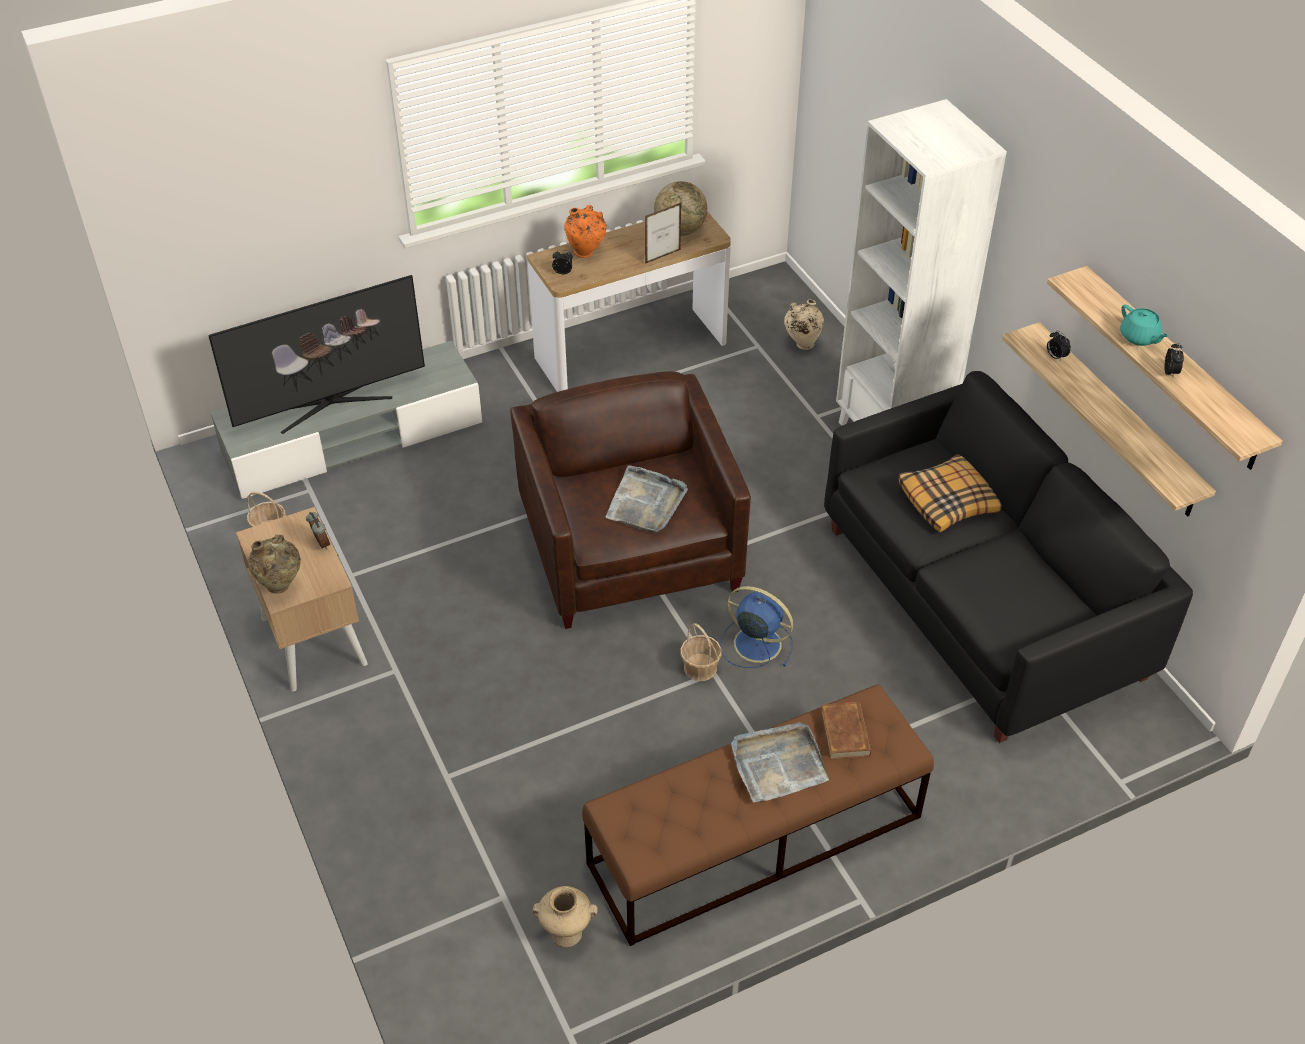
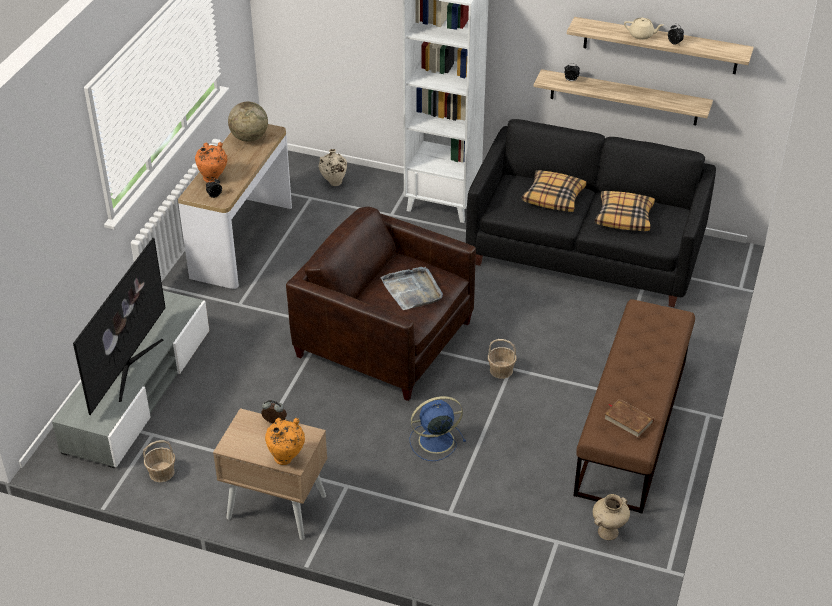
camera: 45 degrees left, 5 degrees down
beige vase [248,534,301,594] -> orange vase [265,418,305,465]
picture frame [645,203,681,264] -> none
blue fan [720,586,794,668] -> blue fan moved to [409,396,466,461]
grey tray [731,722,829,802] -> none
brown book [821,701,871,760] -> brown book moved to [604,399,654,438]
turquoise teapot [1120,304,1169,346] -> beige teapot [624,18,663,40]
none -> pillow [595,191,655,231]

